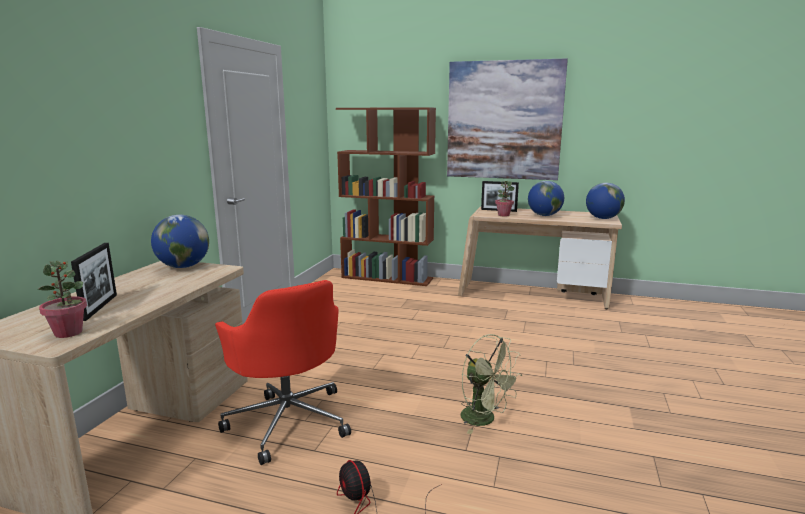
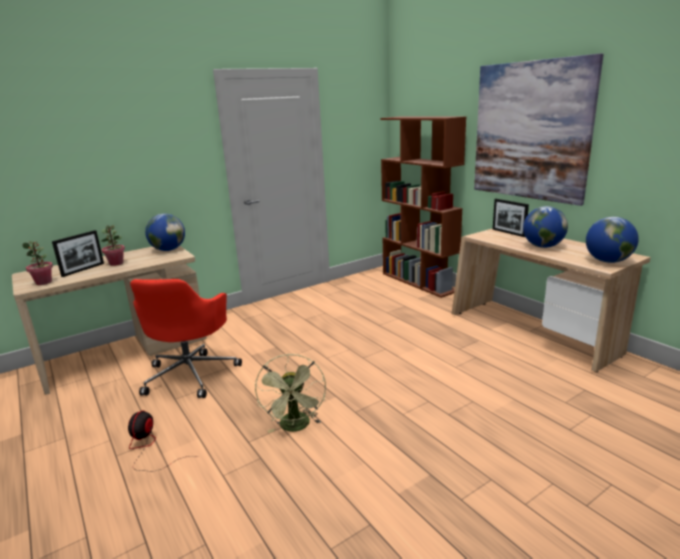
camera: 40 degrees right, 5 degrees up
potted plant [495,181,515,216] -> potted plant moved to [101,225,125,266]

